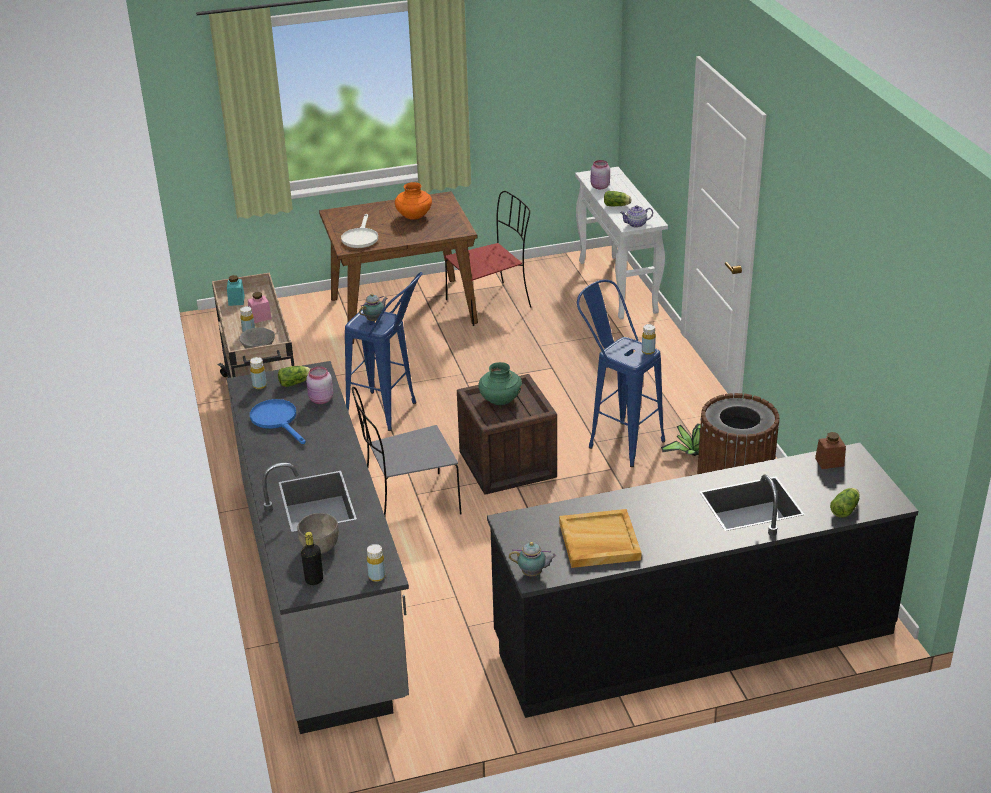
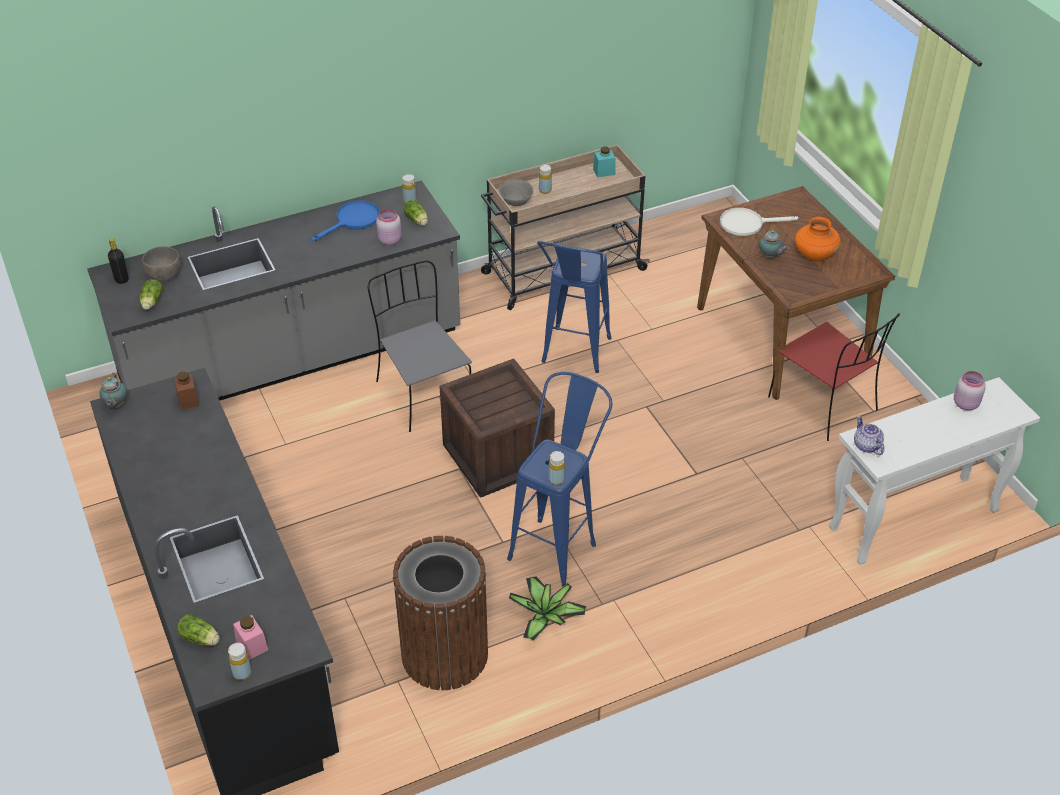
camera: 80 degrees right, 10 degrees up
pink jar [248,292,272,323] -> pink jar moved to [233,615,268,660]
teapot [359,294,388,321] -> teapot moved to [755,230,789,258]
yellow bottle [367,544,385,582] -> yellow bottle moved to [228,643,251,680]
green vase [478,362,522,405] -> none
beige tray [559,509,642,568] -> none
lettuce [604,191,632,206] -> lettuce moved to [140,279,163,310]
brown jar [815,432,846,469] -> brown jar moved to [174,372,200,410]

